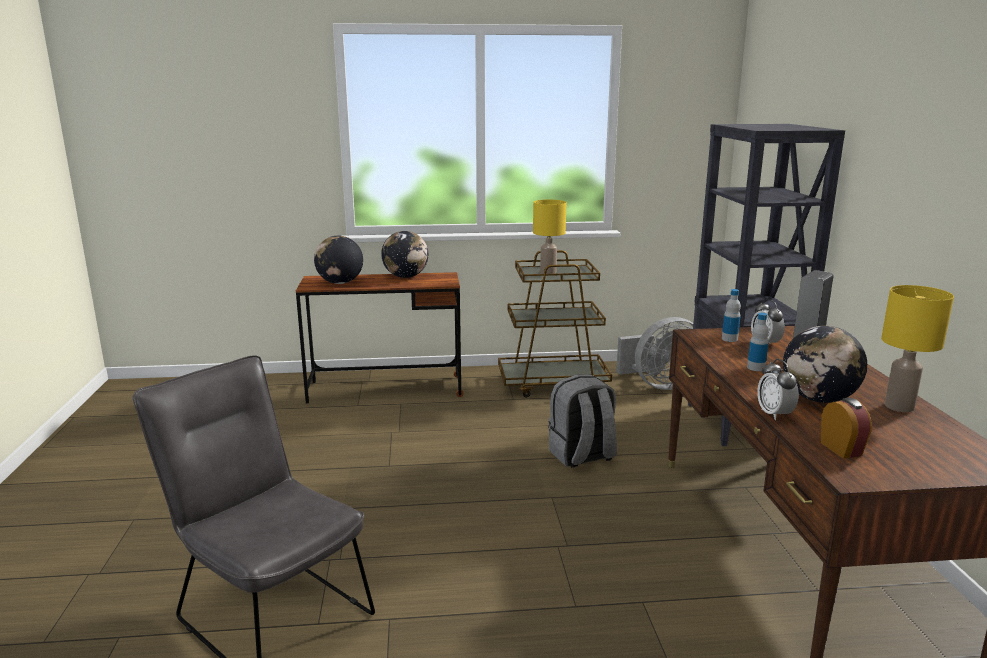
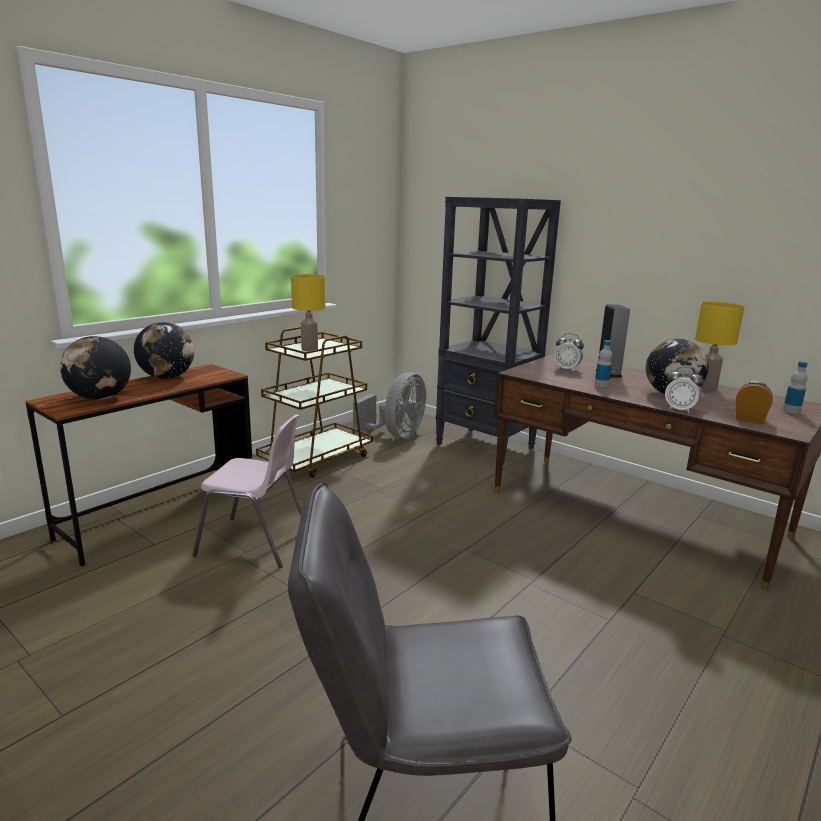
camera: 45 degrees left, 0 degrees up
grey backpack [548,374,617,468] -> none
bottle [722,289,741,342] -> bottle moved to [783,361,808,414]
none -> pink chair [193,414,302,568]

